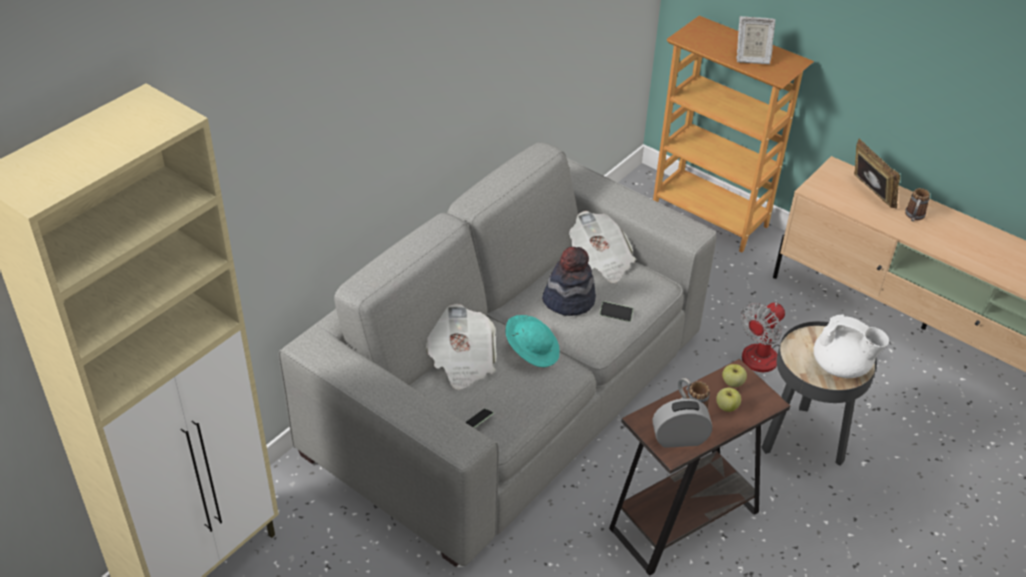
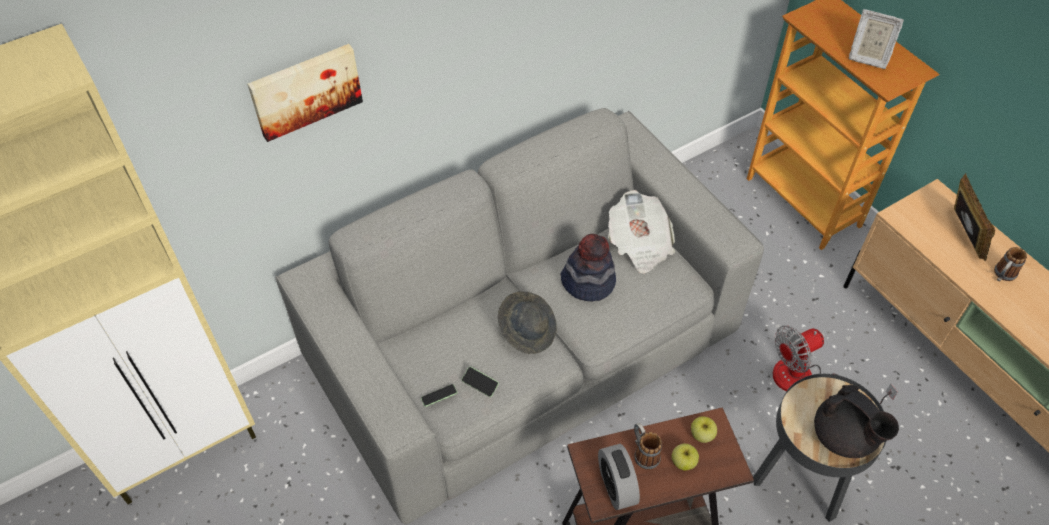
camera: 20 degrees right, 10 degrees up
newspaper [425,304,497,390] -> none
turquoise hat [506,315,560,367] -> grey hat [498,291,557,354]
phone [600,301,633,322] -> phone moved to [462,367,499,397]
alarm clock [653,398,712,448] -> alarm clock turned 120 degrees counterclockwise [598,444,640,510]
white teapot [814,315,889,378] -> black teapot [814,385,899,458]
none -> picture [247,44,363,142]

